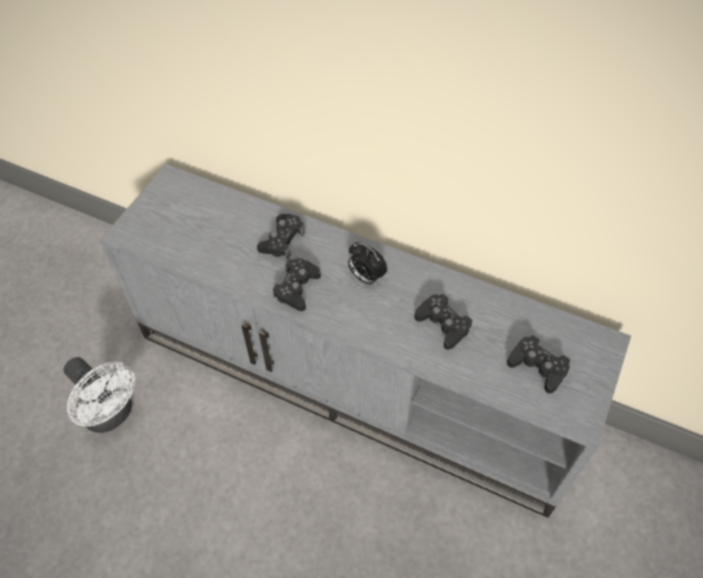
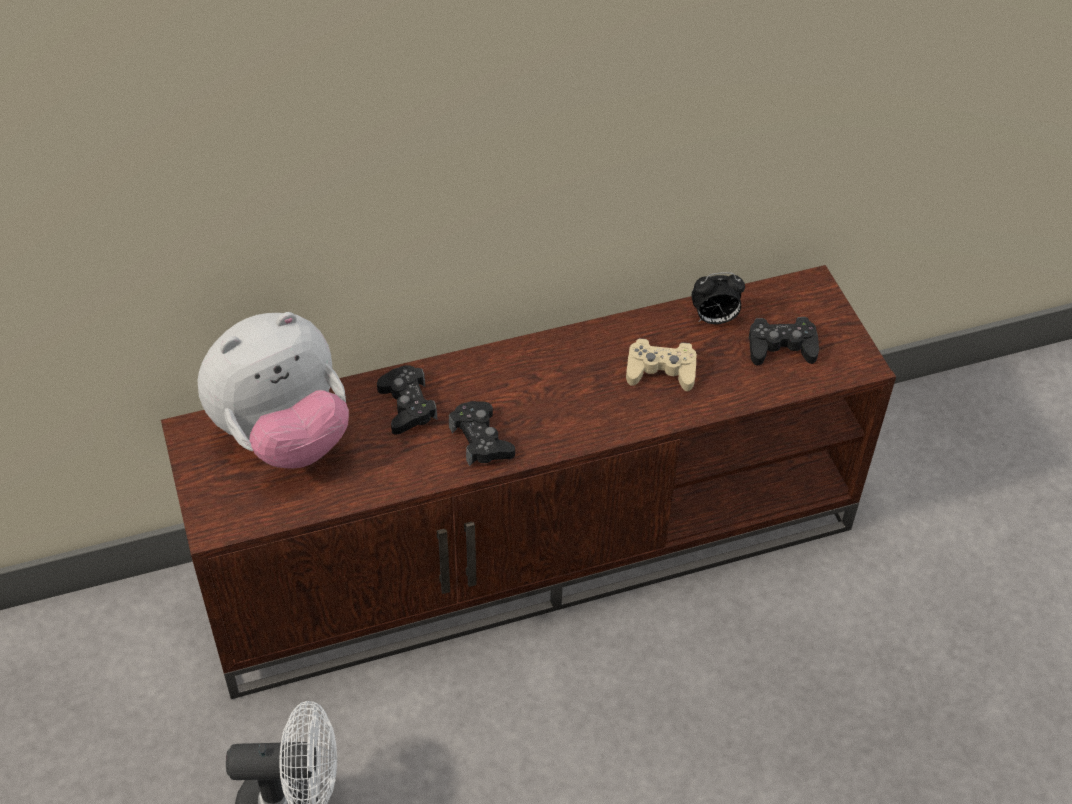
camera: 45 degrees left, 5 degrees down
grey tv stand [99,164,631,518] -> brown tv stand [161,265,896,699]
alarm clock [348,242,387,285] -> alarm clock moved to [691,272,745,324]
black game controller [415,294,472,350] -> beige game controller [626,338,697,391]
none -> plush toy [197,312,349,468]

